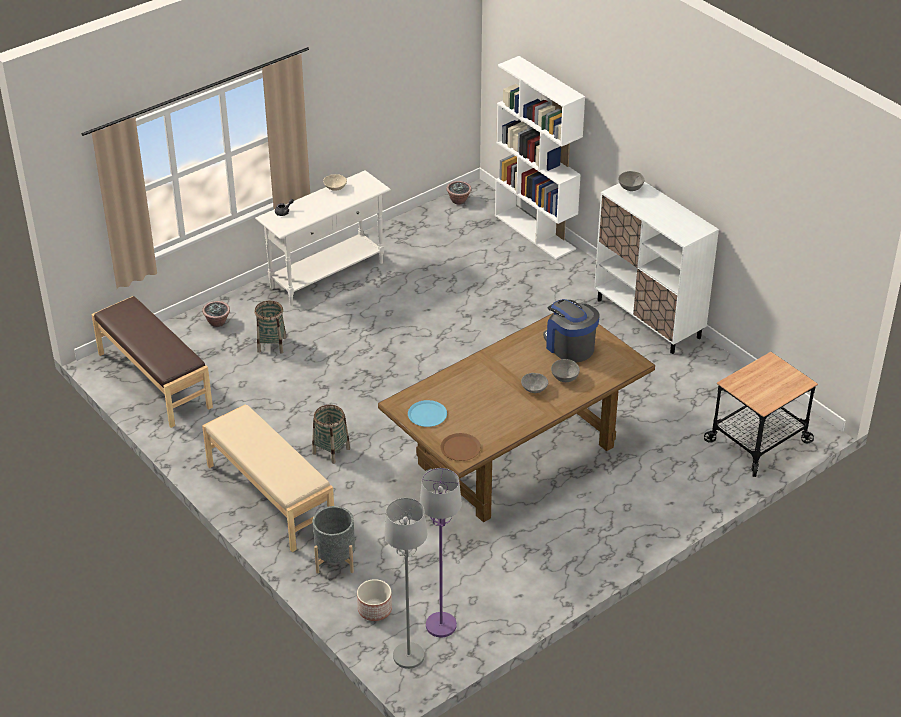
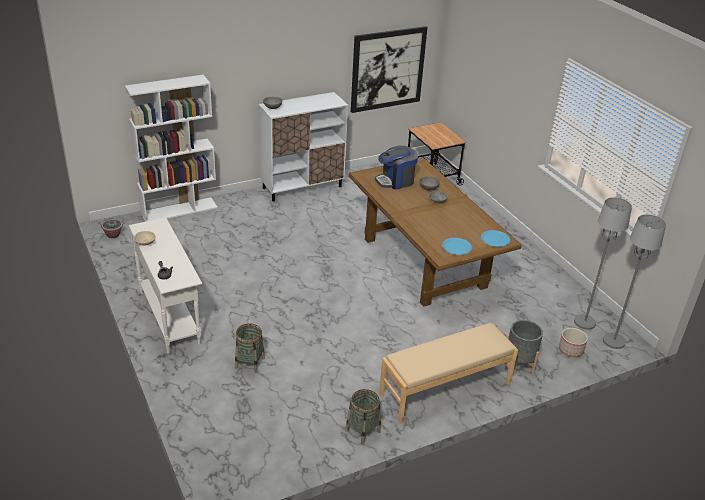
camera: 80 degrees left, 5 degrees down
brown bench [91,296,213,428] -> none
potted plant [202,301,230,327] -> none
basket [312,405,350,464] -> basket moved to [345,389,381,445]
purple floor lamp [420,468,462,637] -> grey floor lamp [574,197,632,330]
brown plate [441,433,481,461] -> blue plate [481,230,510,247]
none -> picture [351,26,428,113]

